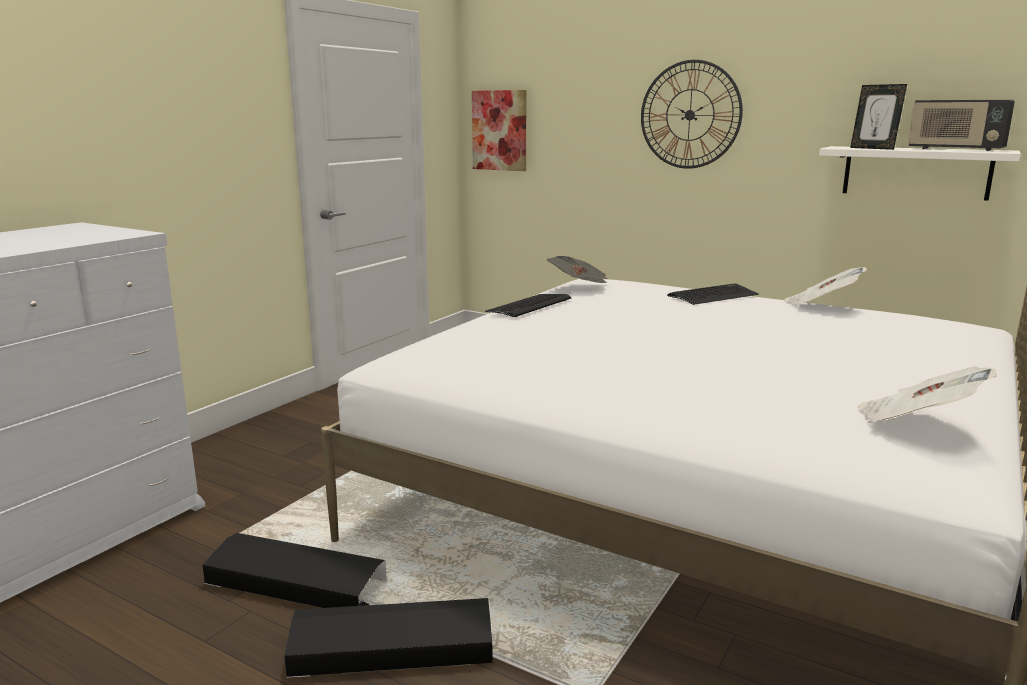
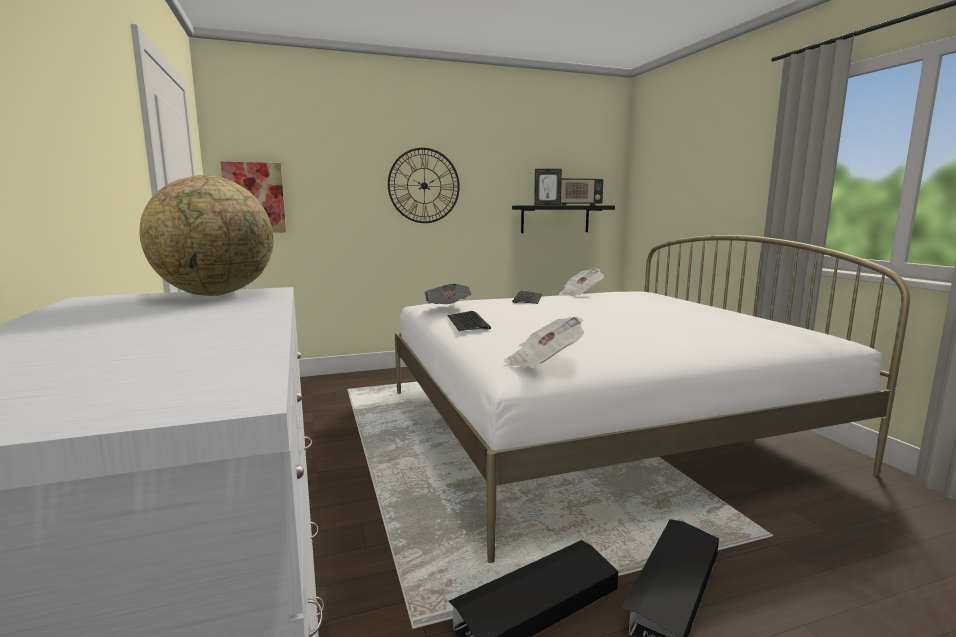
camera: 50 degrees left, 5 degrees down
white shelf [819,146,1021,201] -> black shelf [512,205,615,233]
newspaper [857,366,997,423] -> newspaper moved to [504,317,584,368]
none -> globe [139,175,274,296]

